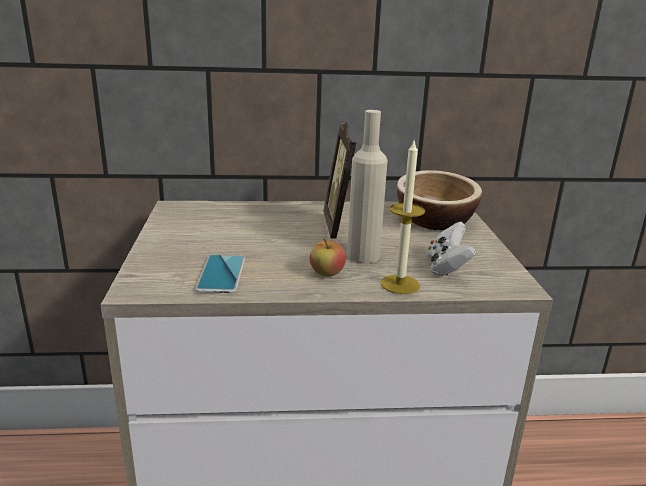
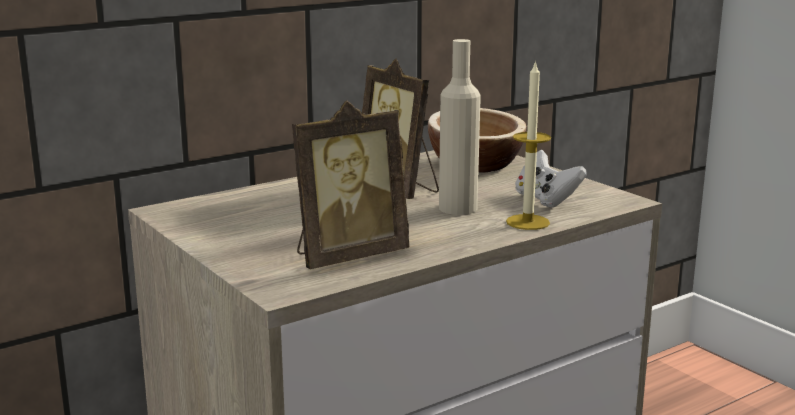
camera: 30 degrees left, 5 degrees down
phone [195,255,245,293] -> picture frame [292,100,409,269]
apple [310,238,346,276] -> none

